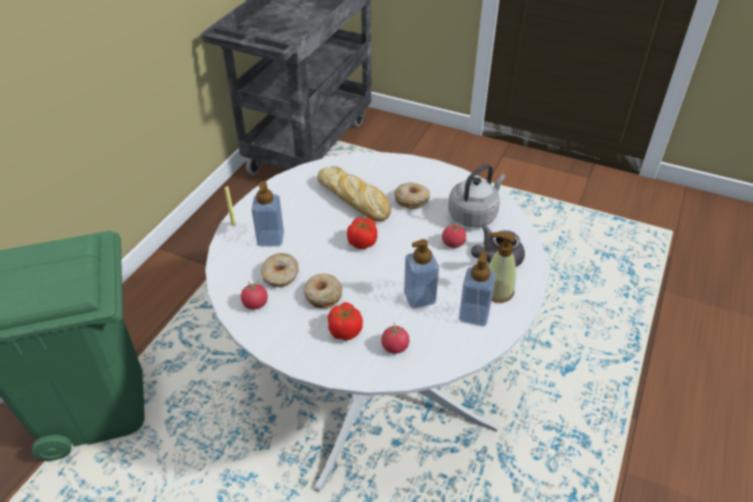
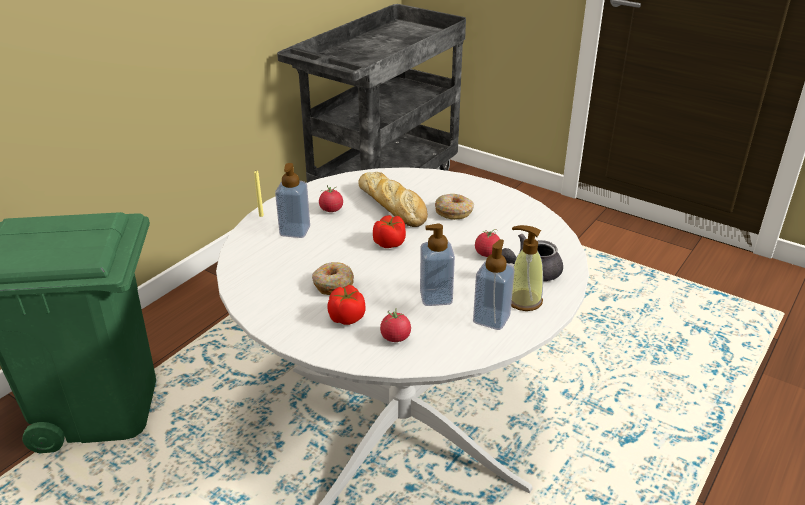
camera: 10 degrees right, 10 degrees down
tomato [241,282,268,310] -> tomato moved to [319,185,343,212]
donut [260,253,299,287] -> none
grey kettle [448,164,505,227] -> none

